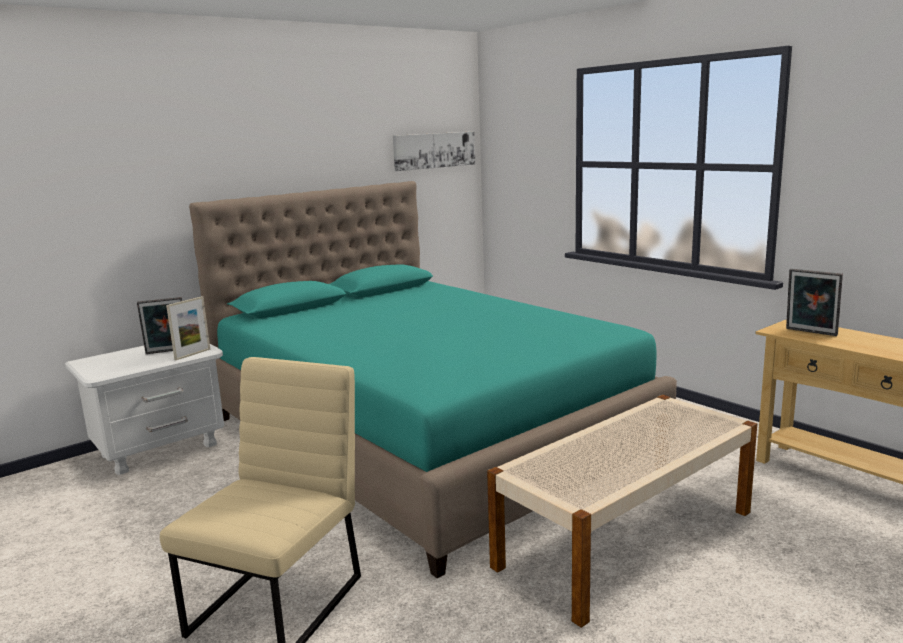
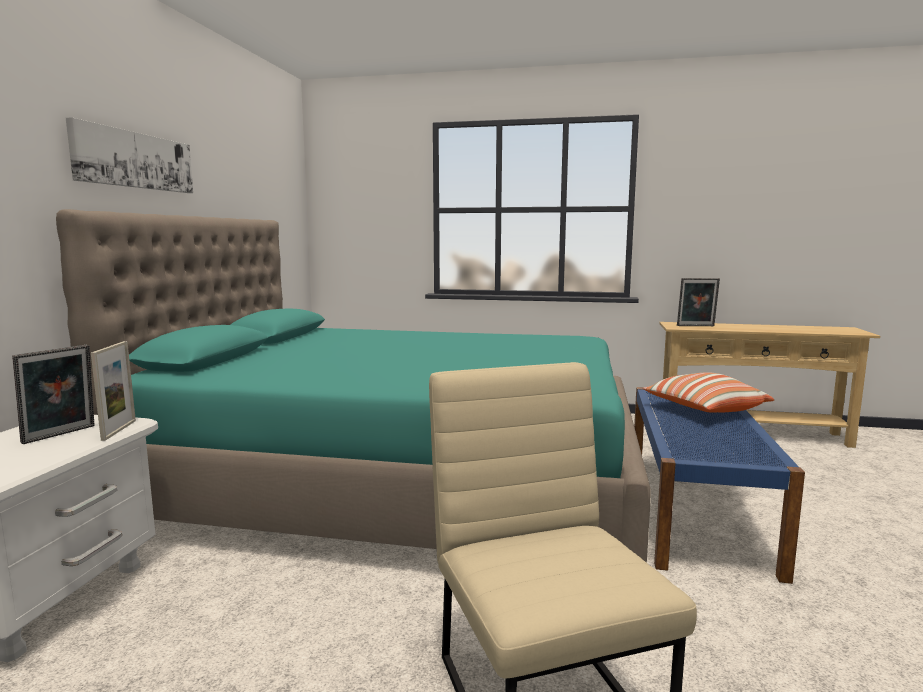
camera: 40 degrees left, 5 degrees down
picture [393,132,475,171] -> picture moved to [66,117,193,193]
beige bench [487,395,757,628] -> blue bench [634,387,805,584]
none -> pillow [643,372,774,413]

